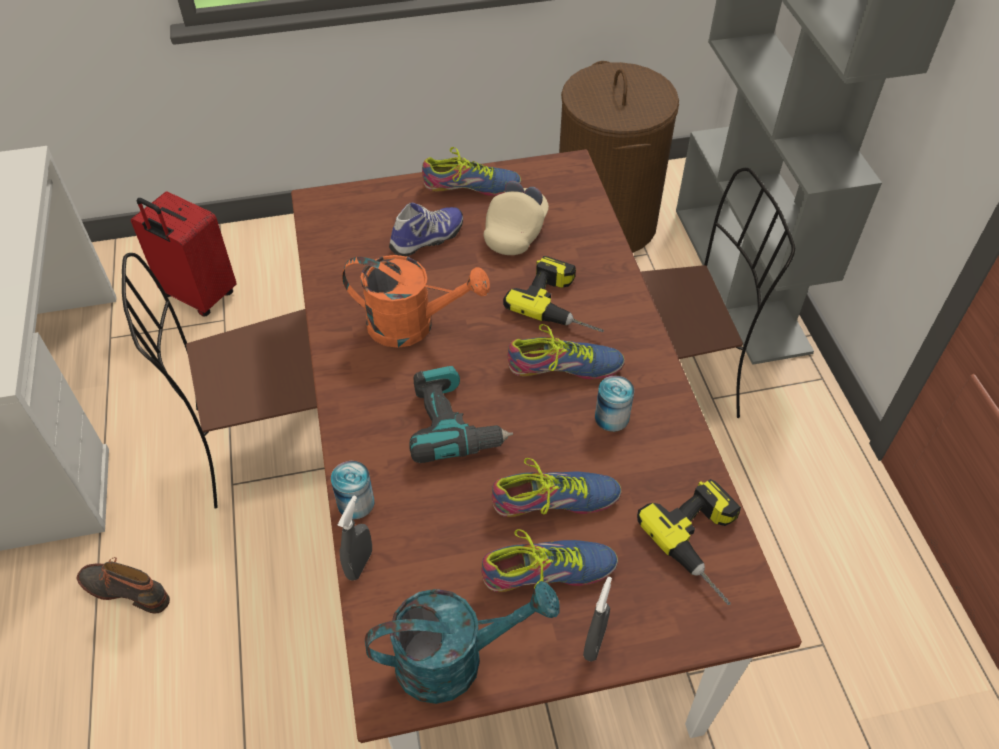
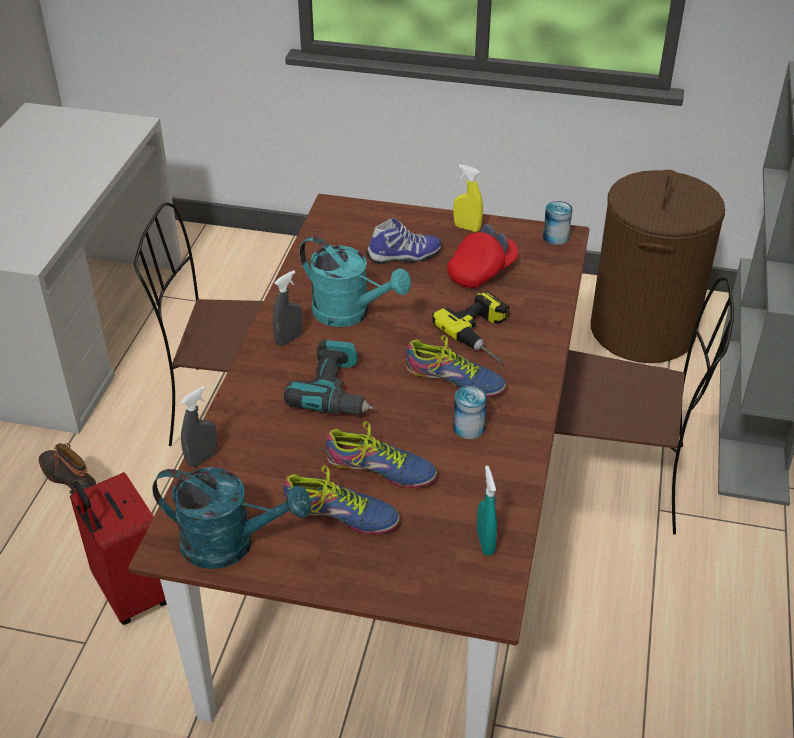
camera: 25 degrees right, 10 degrees down
red suitcase [131,191,237,316] -> red suitcase moved to [70,472,167,625]
can [331,461,375,519] -> can moved to [543,201,573,245]
orange watering can [342,255,490,348] -> turquoise watering can [300,236,411,327]
shoe [422,147,521,196] -> yellow spray bottle [453,165,483,232]
beige cap [484,181,549,255] -> red cap [447,224,518,288]
grey spray bottle [583,577,612,662] -> grey spray bottle moved to [273,270,303,346]
power drill [637,479,741,605] -> turquoise spray bottle [477,466,497,556]

